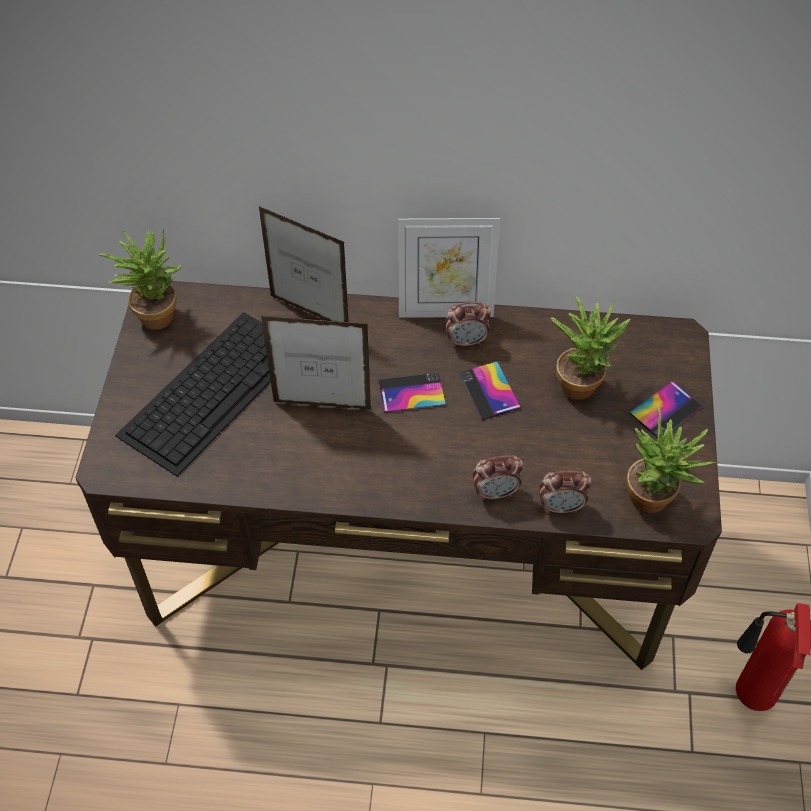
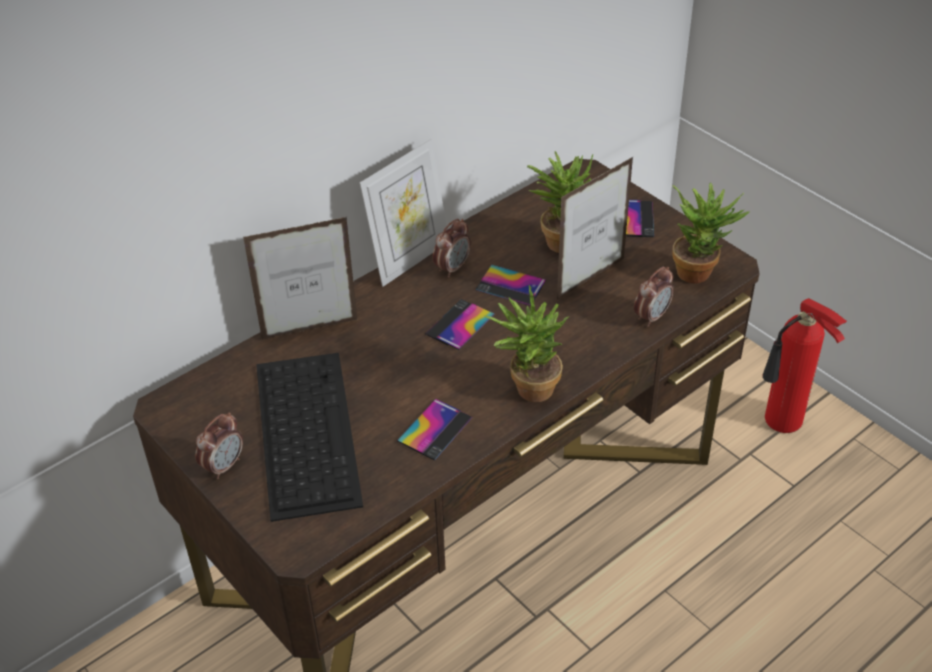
camera: 45 degrees left, 10 degrees down
potted plant [99,228,182,330] -> potted plant moved to [484,285,570,402]
picture frame [261,316,372,410] -> picture frame moved to [557,157,633,300]
alarm clock [473,455,523,500] -> alarm clock moved to [195,412,243,479]
none -> phone [397,399,473,461]

